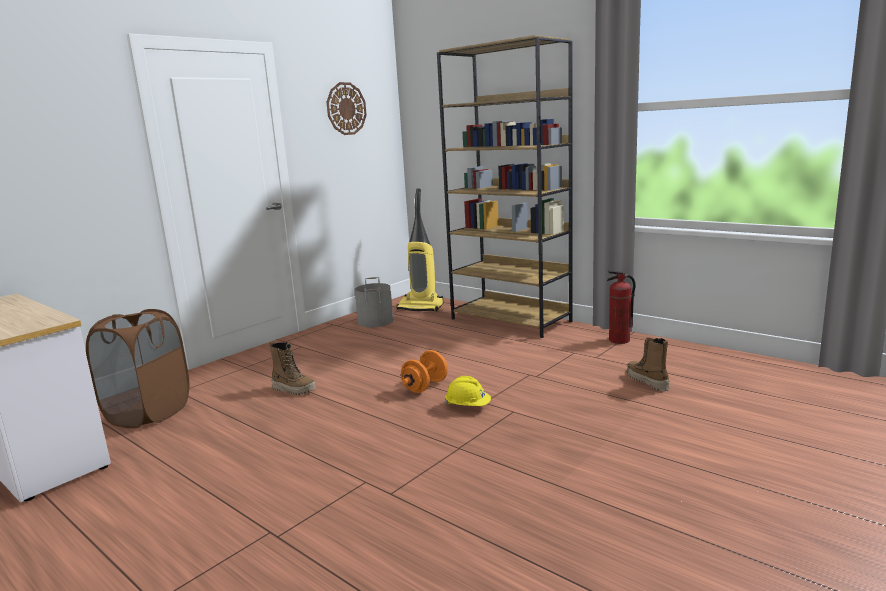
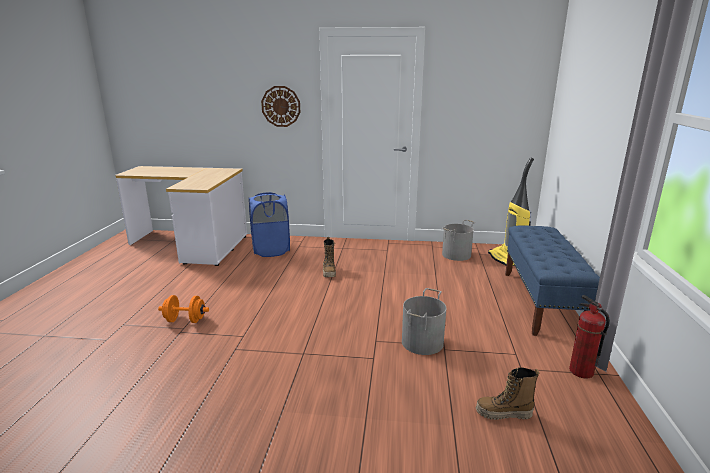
camera: 55 degrees right, 5 degrees up
brown laundry basket [86,309,189,428] -> blue laundry basket [249,192,290,257]
wall clock [327,82,367,135] -> wall clock moved to [261,86,300,127]
orange dumbbell [401,350,448,393] -> orange dumbbell moved to [158,295,209,323]
brown bookcase [437,35,572,338] -> blue bench [505,225,600,336]
yellow hard hat [445,376,491,406] -> none
boot [627,338,669,391] -> boot turned 120 degrees counterclockwise [476,367,539,420]
none -> grey bucket [402,288,446,355]

